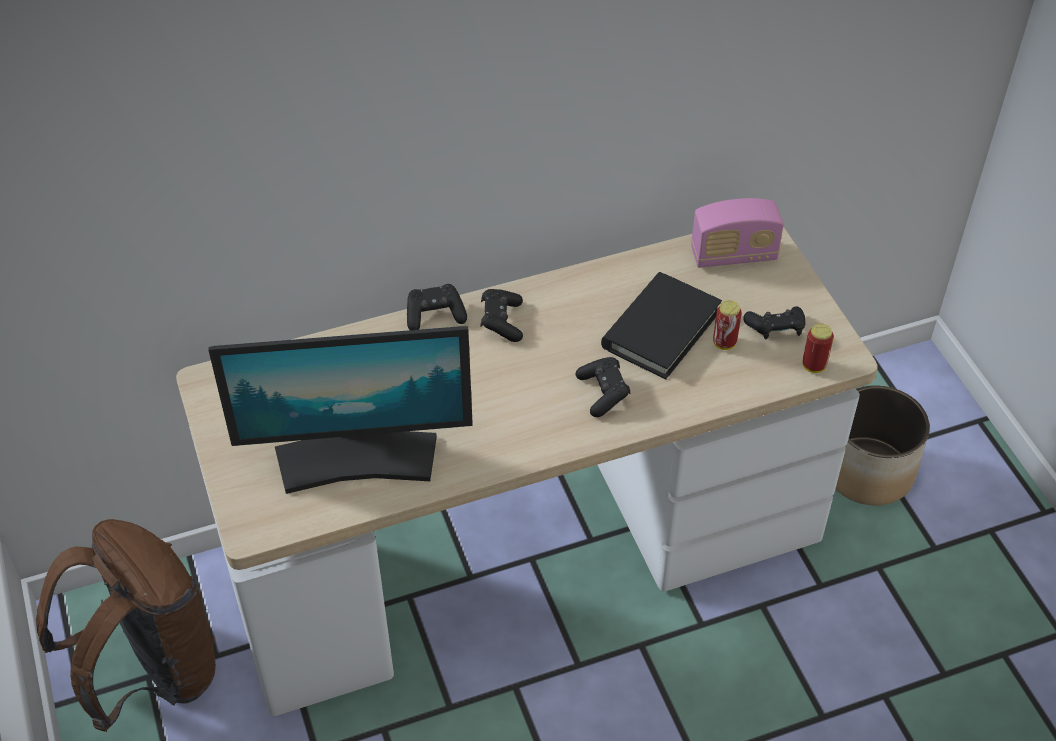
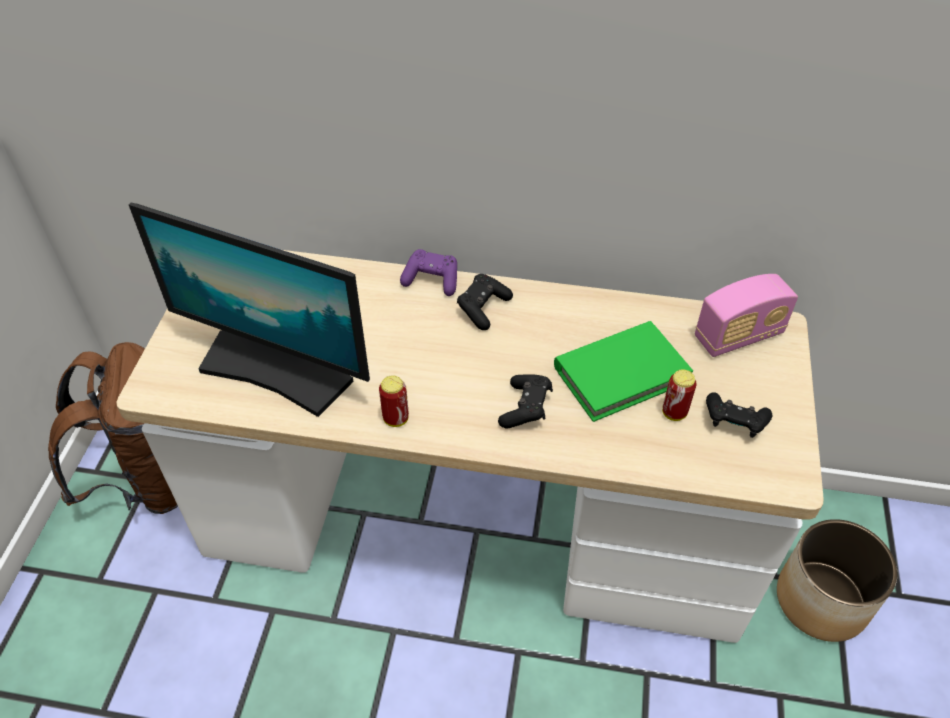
camera: 30 degrees right, 0 degrees up
black game controller [407,284,467,330] -> purple game controller [400,249,457,296]
black book [601,272,722,379] -> green book [554,321,693,422]
radio [691,198,784,268] -> radio turned 45 degrees counterclockwise [695,274,798,357]
can [802,323,834,373] -> can moved to [379,375,409,427]

